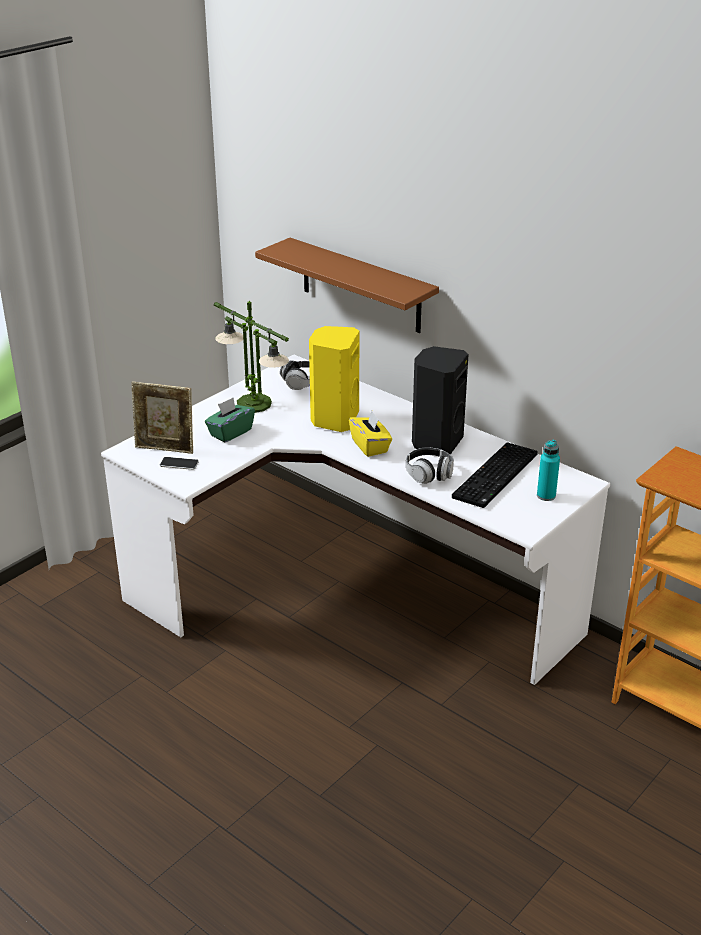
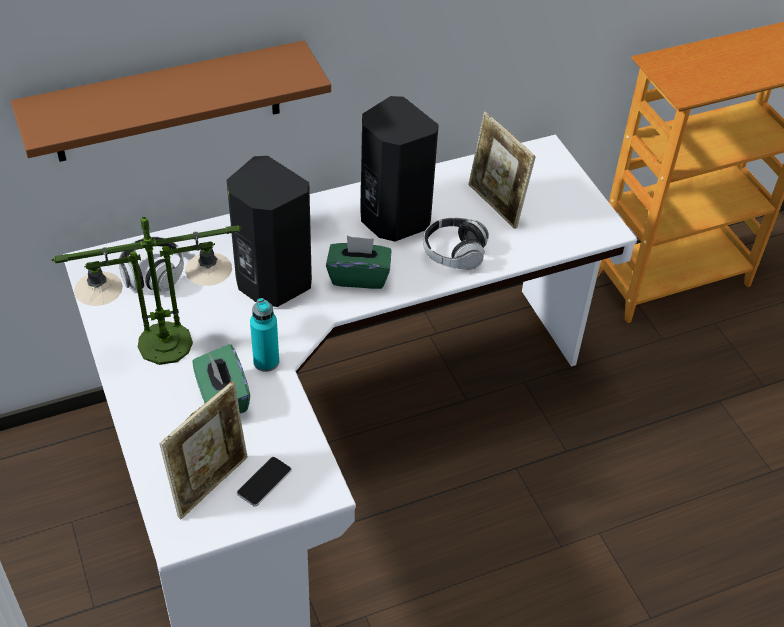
camera: 65 degrees left, 15 degrees up
yellow speaker [309,326,359,432] -> black speaker [227,156,312,307]
yellow tissue box [349,411,392,457] -> green tissue box [326,236,391,289]
keyboard [452,443,538,508] -> picture frame [469,112,536,229]
turquoise bottle [537,439,560,501] -> turquoise bottle moved to [250,298,279,372]

